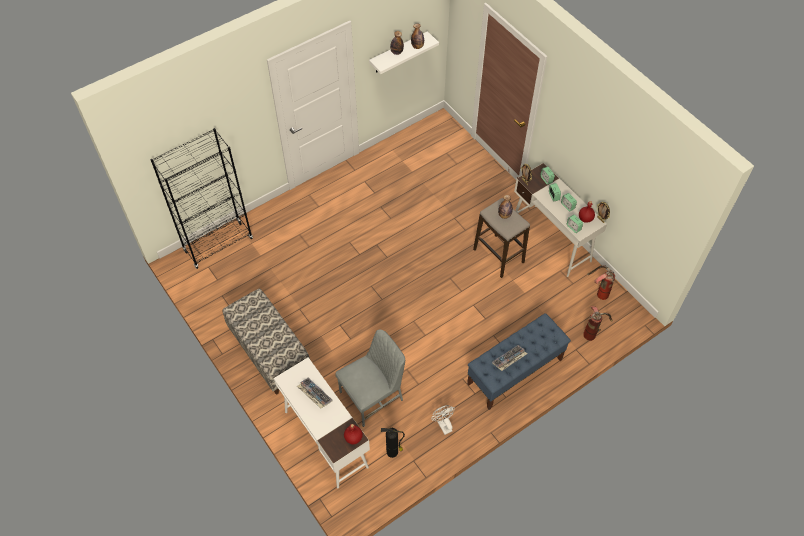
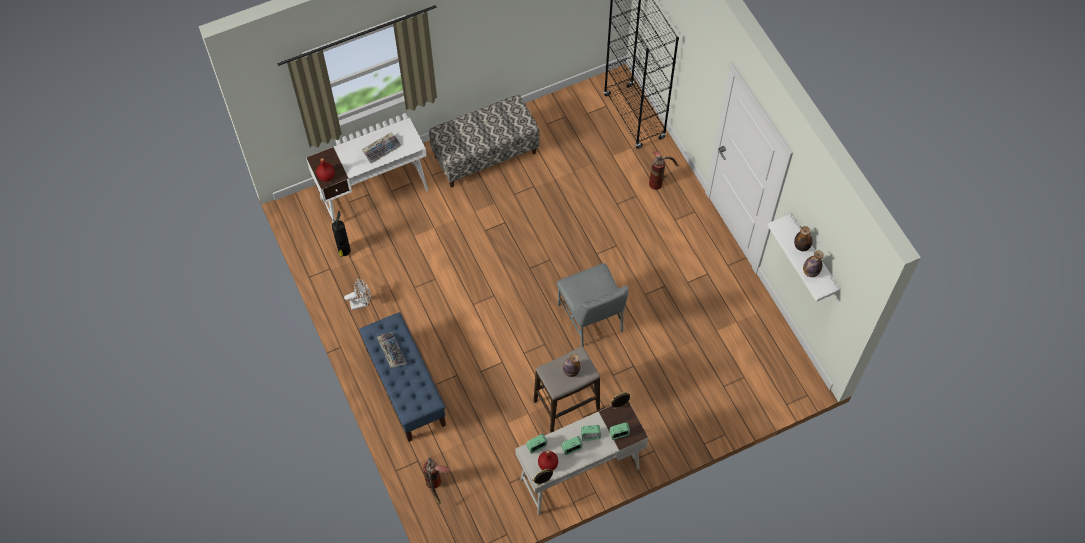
camera: 100 degrees right, 5 degrees up
grey chair [335,330,405,427] -> grey chair moved to [557,263,629,347]
fire extinguisher [587,266,615,300] -> fire extinguisher moved to [649,151,679,190]

